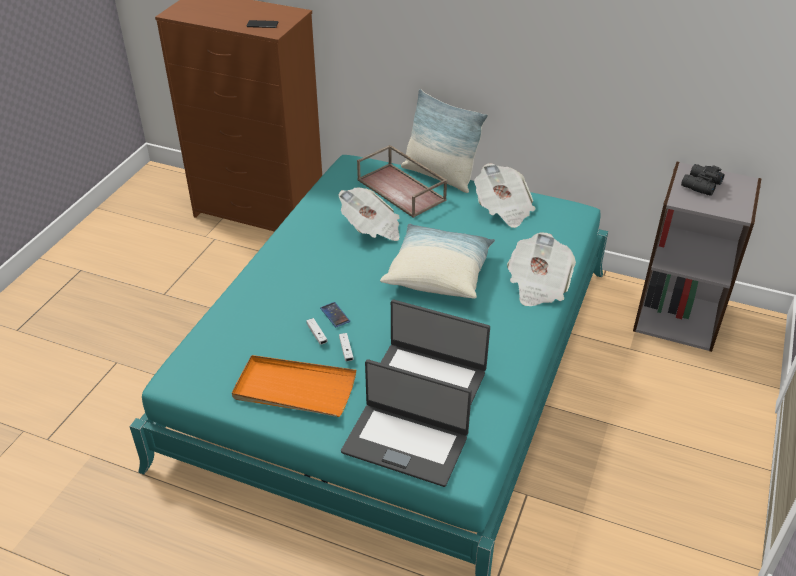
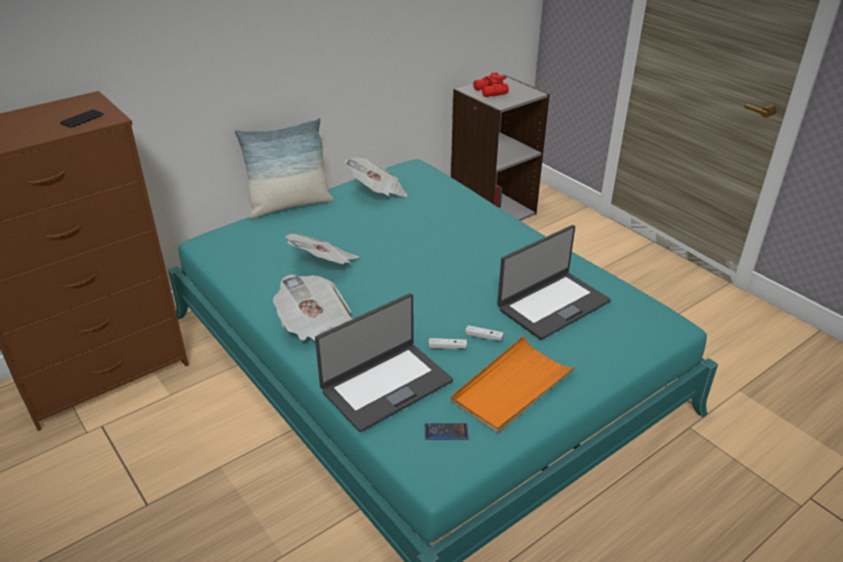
camera: 60 degrees left, 5 degrees down
phone [320,302,350,327] -> phone moved to [425,423,469,440]
laptop [341,359,472,487] -> laptop moved to [315,293,453,432]
brown tray [357,145,447,218] -> none
pillow [380,224,495,298] -> none
newspaper [507,232,576,306] -> newspaper moved to [273,274,353,341]
black binoculars [681,164,725,196] -> red binoculars [473,72,509,97]

